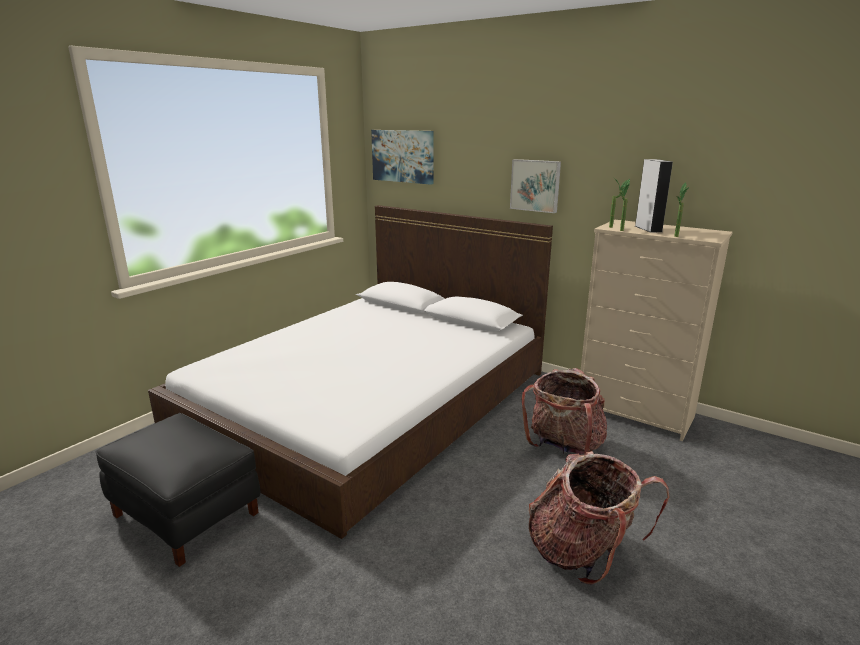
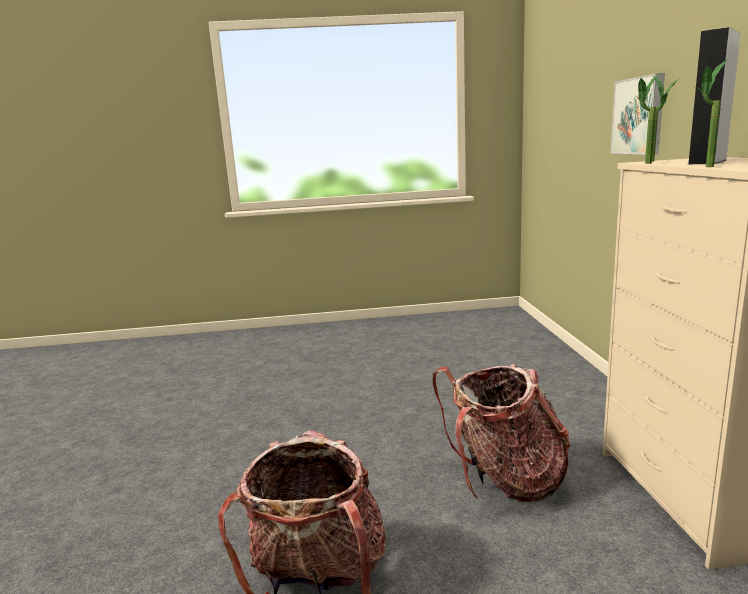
camera: 50 degrees right, 5 degrees down
black ottoman [95,413,260,567] -> none
white bed [148,205,553,539] -> none
picture [371,130,433,185] -> none

